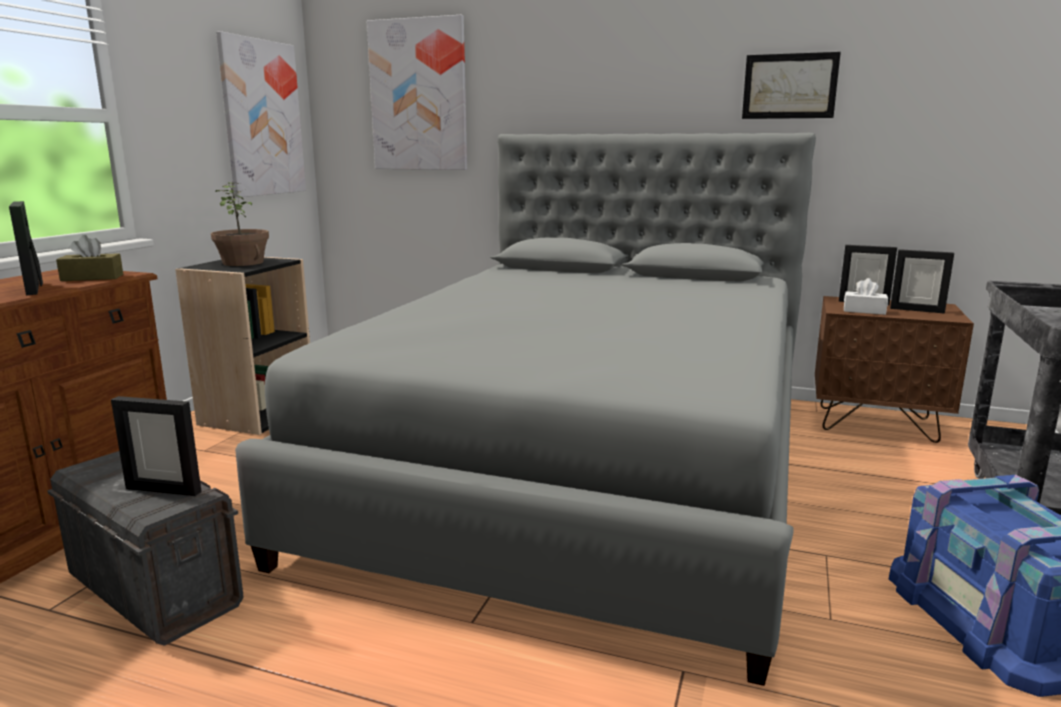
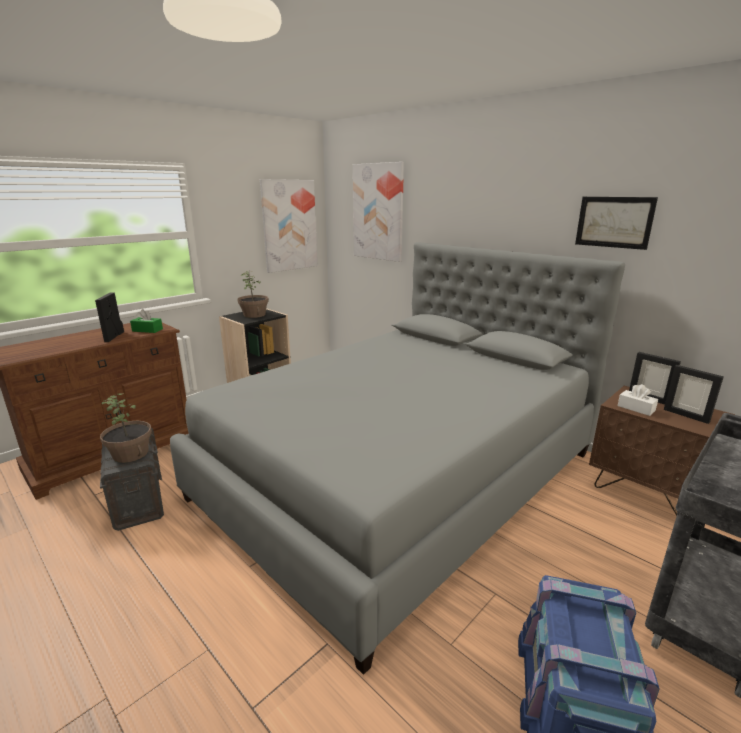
camera: 25 degrees right, 5 degrees up
brown tissue box [56,235,123,281] -> green tissue box [130,309,163,333]
picture frame [111,396,202,496] -> potted plant [100,393,152,463]

